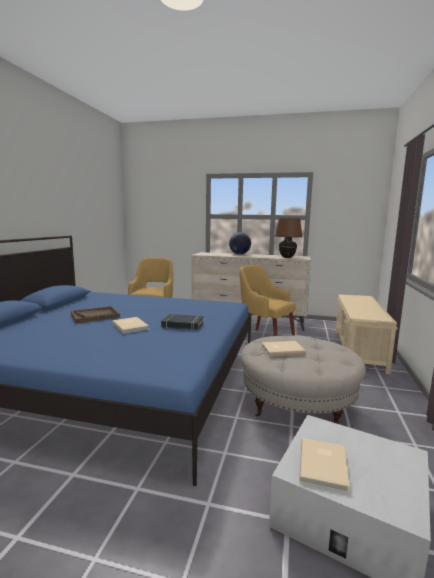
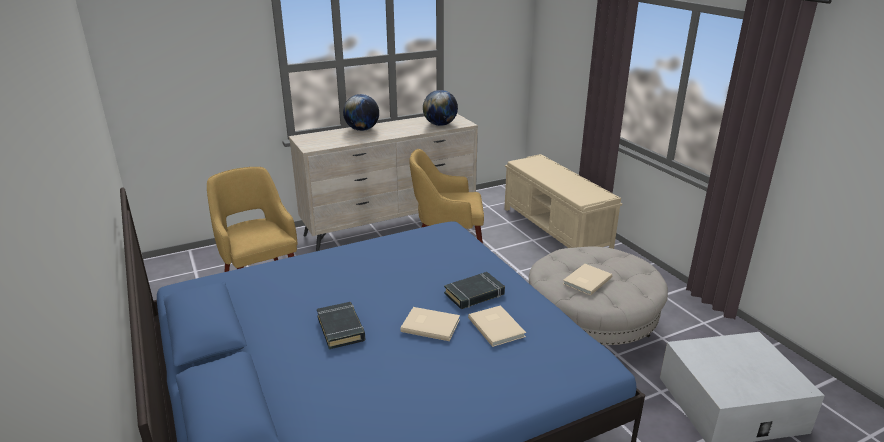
camera: 40 degrees left, 15 degrees up
brown tray [71,306,120,323] -> black book [317,302,365,349]
brown table lamp [275,218,303,258] -> globe [423,90,458,126]
beige book [300,438,350,493] -> beige book moved to [468,305,526,347]

